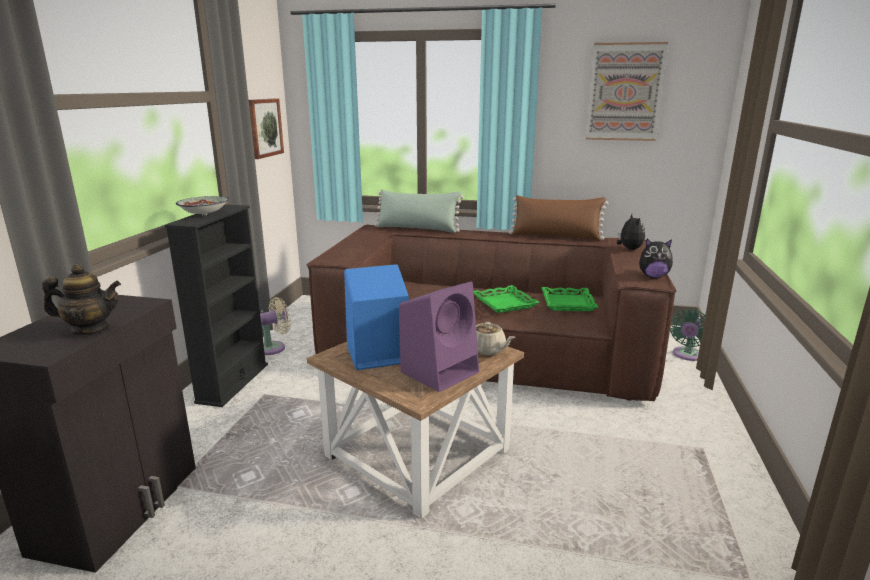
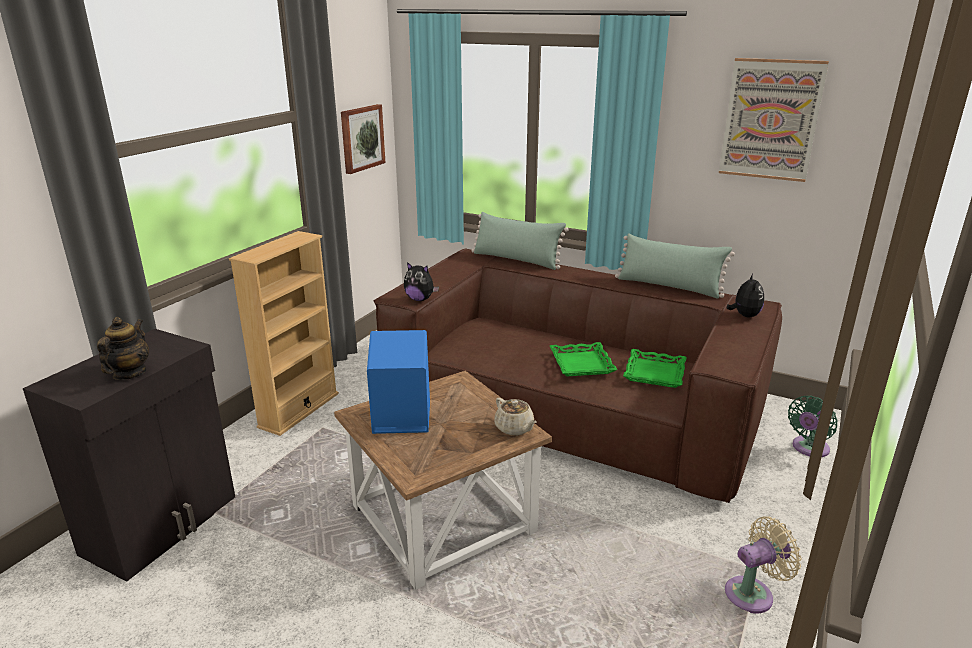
camera: 15 degrees right, 5 degrees up
teapot [42,264,121,336] -> teapot turned 90 degrees counterclockwise [97,317,149,380]
black bookcase [165,204,268,407] -> beige bookcase [229,231,339,436]
bowl [176,196,229,216] -> none
beige fan [260,297,291,355] -> beige fan moved to [725,516,802,613]
purple speaker [399,281,479,392] -> none
brown pillow [509,195,608,241] -> green pillow [615,233,735,299]
plush toy [639,239,673,278] -> plush toy moved to [404,262,439,301]

